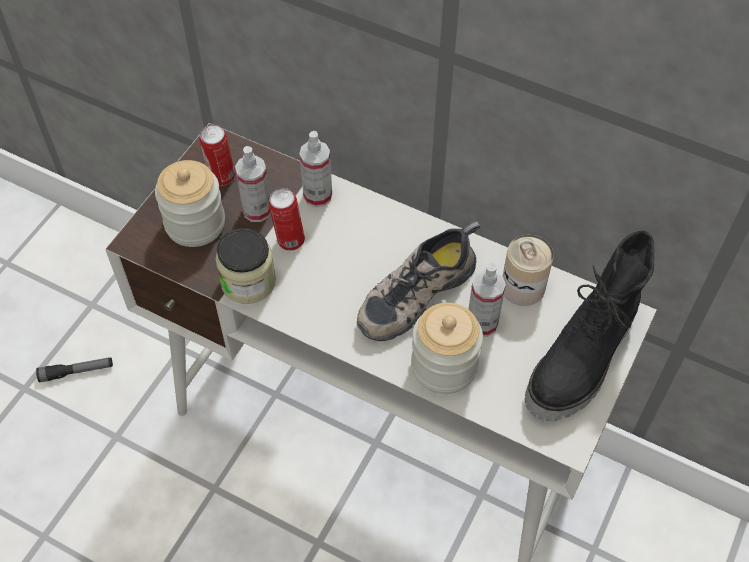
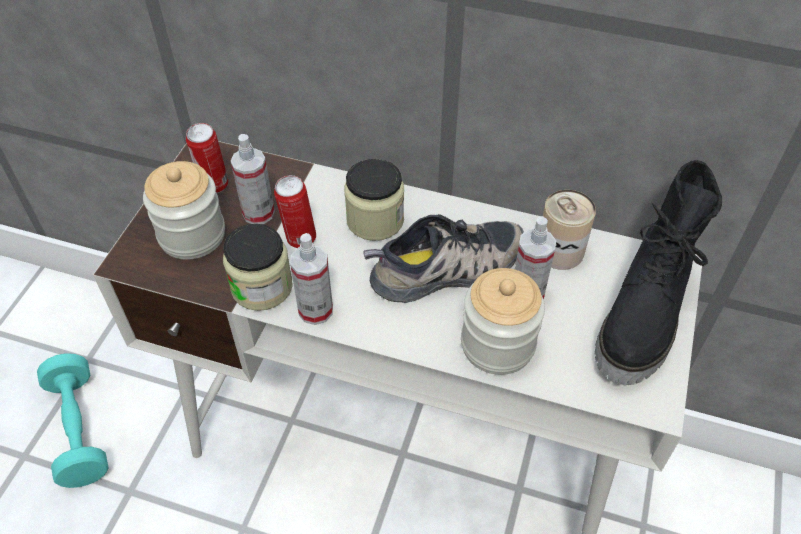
camera: 10 degrees left, 5 degrees down
flashlight [36,357,113,383] -> turquoise dumbbell [37,353,109,488]
spray bottle [300,131,332,207] -> spray bottle moved to [290,233,333,325]
shoe [357,221,481,342] -> shoe turned 150 degrees counterclockwise [363,214,524,303]
none -> jar [344,159,404,241]

